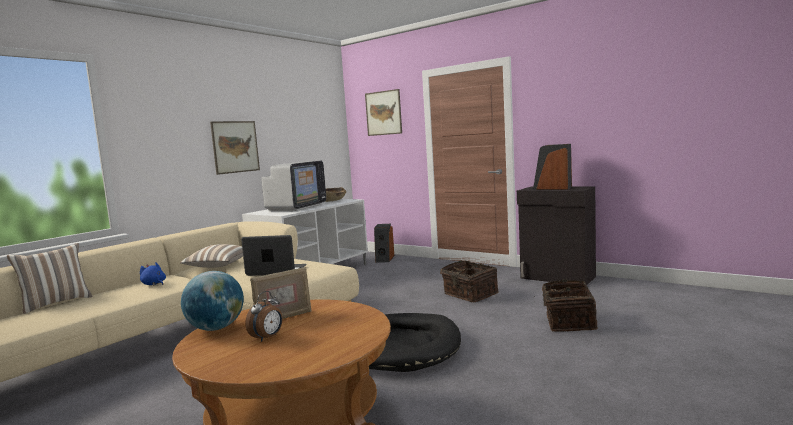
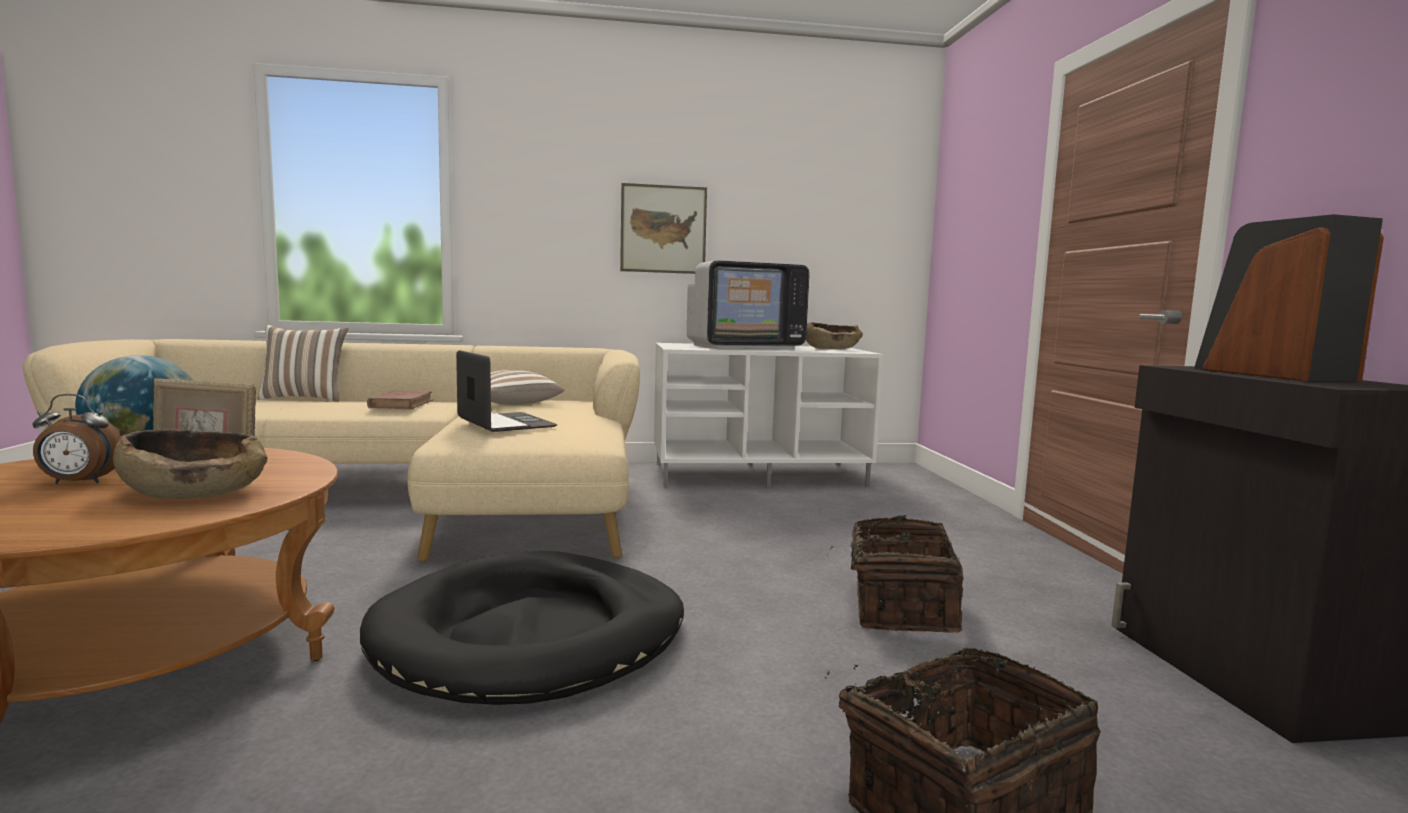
camera: 45 degrees right, 0 degrees up
blue plush toy [140,262,166,286] -> brown book [367,391,433,409]
picture [365,89,402,136] -> none
speaker [374,224,394,263] -> none
none -> brown bowl [113,429,267,499]

